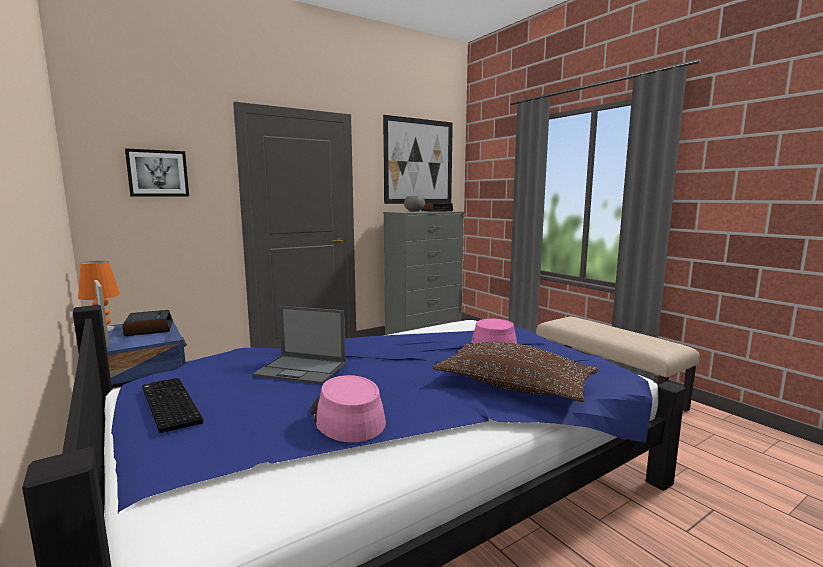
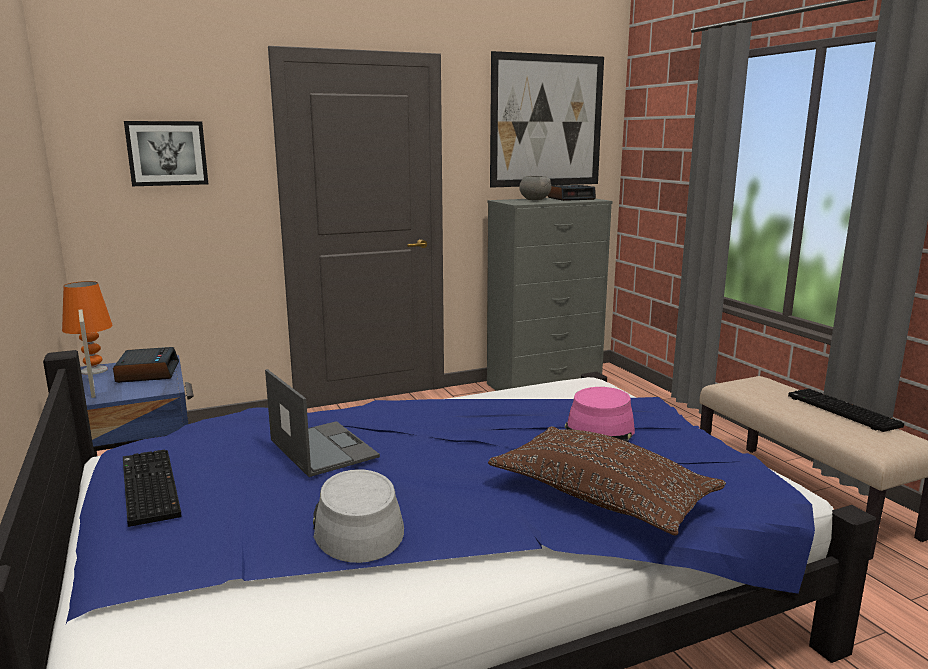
camera: 10 degrees right, 5 degrees up
laptop [252,306,346,384] -> laptop turned 150 degrees counterclockwise [265,369,380,477]
pink hat [311,375,386,442] -> grey hat [313,469,404,563]
none -> keyboard [788,389,904,432]

